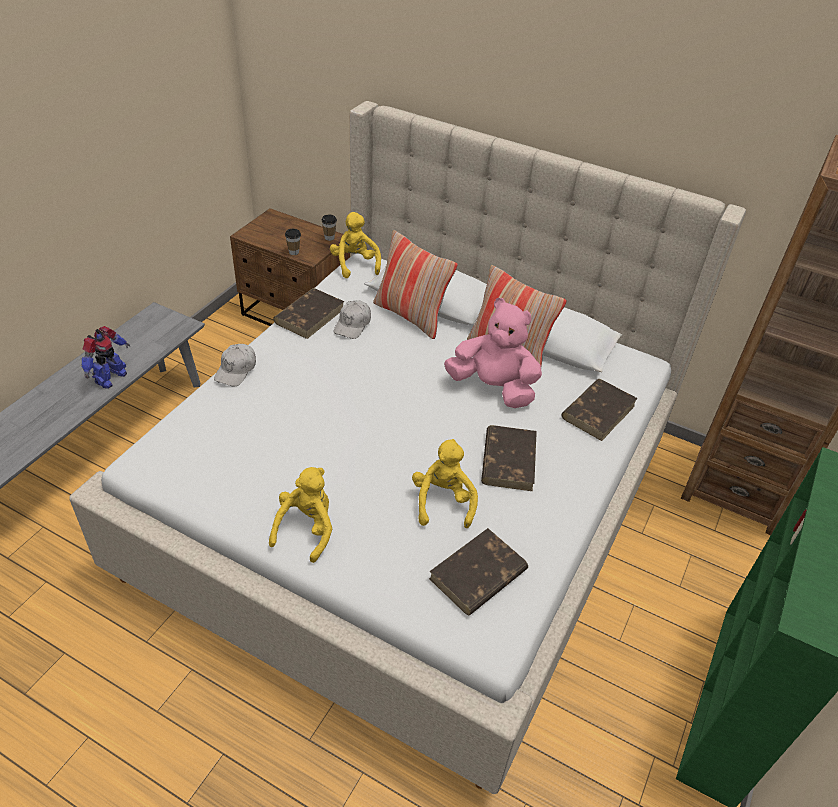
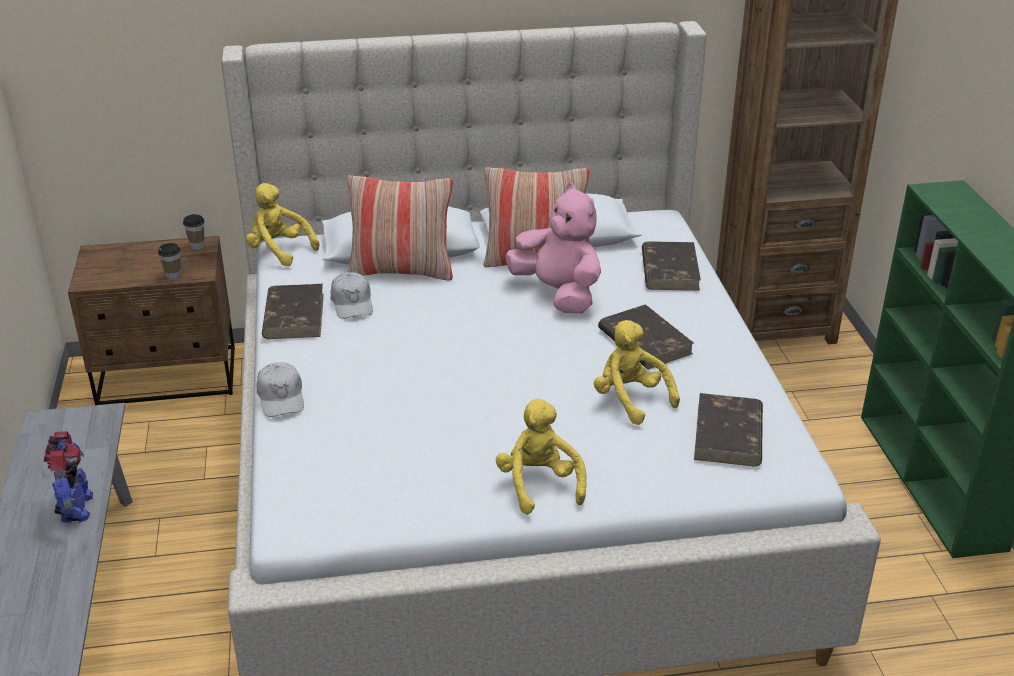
camera: 35 degrees left, 10 degrees down
pink plush toy [444,298,542,408] -> pink plush toy turned 60 degrees clockwise [505,183,601,313]

